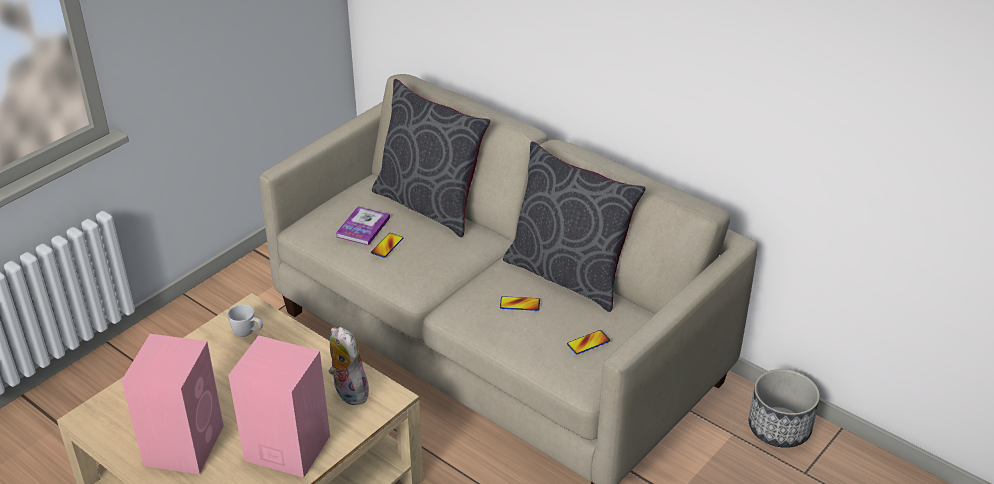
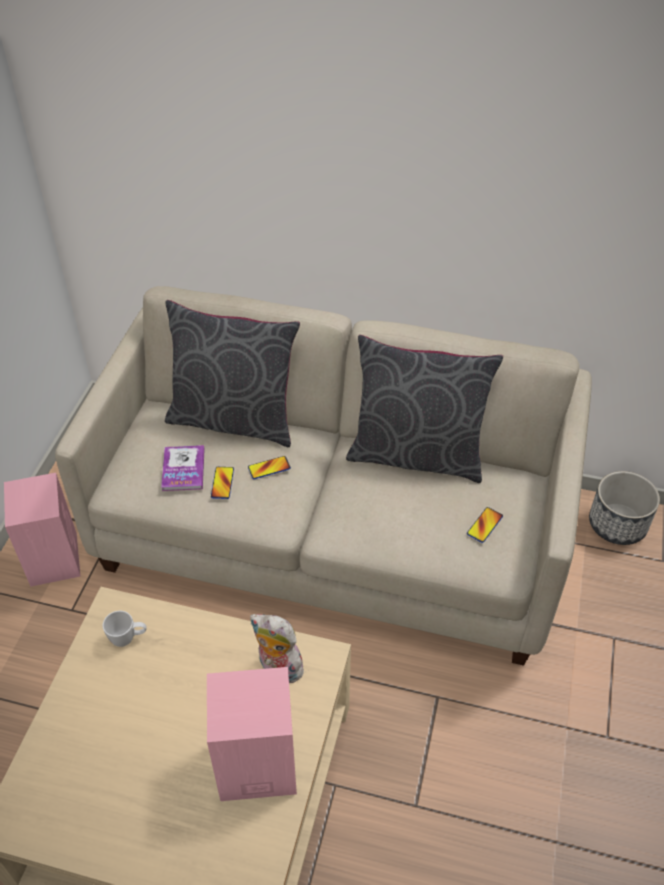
camera: 25 degrees left, 10 degrees up
pink speaker [121,334,224,474] -> pink speaker moved to [4,473,80,587]
phone [500,296,540,311] -> phone moved to [248,456,291,479]

